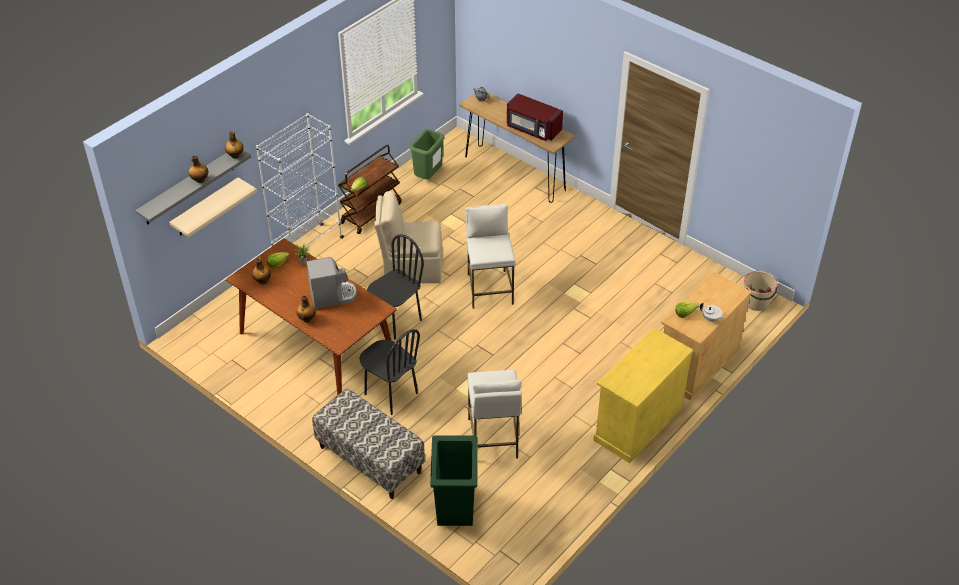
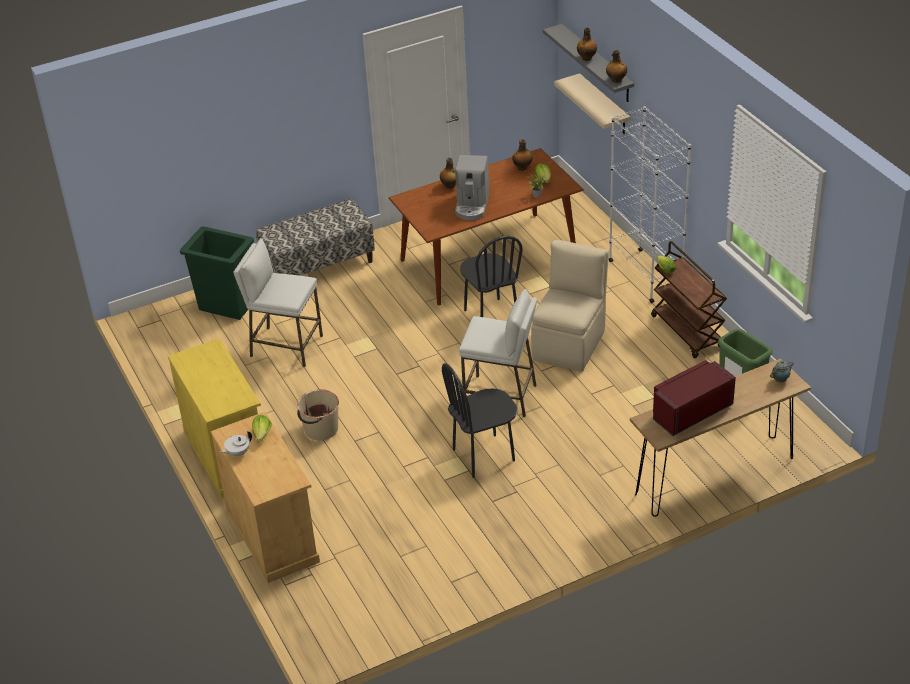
camera: 115 degrees right, 5 degrees down
black chair [359,329,420,415] -> black chair moved to [442,363,518,478]
beige bucket [744,271,778,311] -> beige bucket moved to [297,389,339,441]

